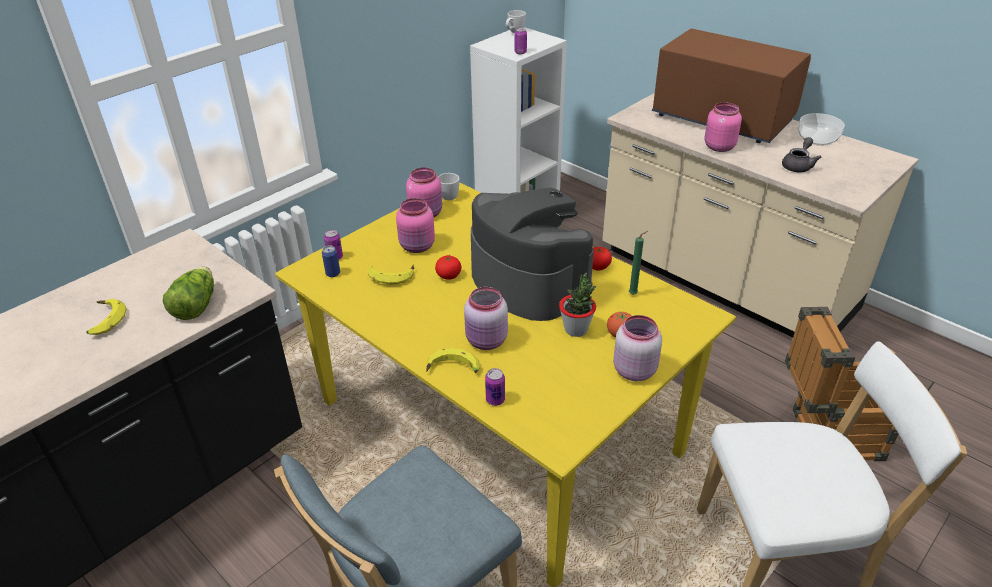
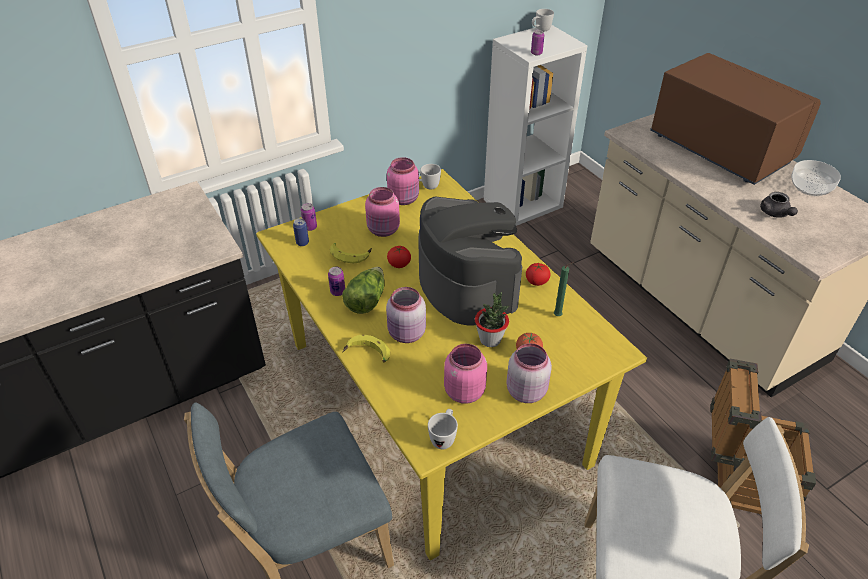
camera: 15 degrees right, 5 degrees up
banana [86,299,126,335] -> none
lettuce [163,267,214,320] -> lettuce moved to [342,267,385,314]
can [485,368,505,406] -> can moved to [328,267,345,296]
pink jar [704,102,742,152] -> pink jar moved to [444,344,487,404]
grey teapot [782,137,822,172] -> grey teapot turned 120 degrees clockwise [760,192,798,218]
none -> white mug [428,409,458,449]

